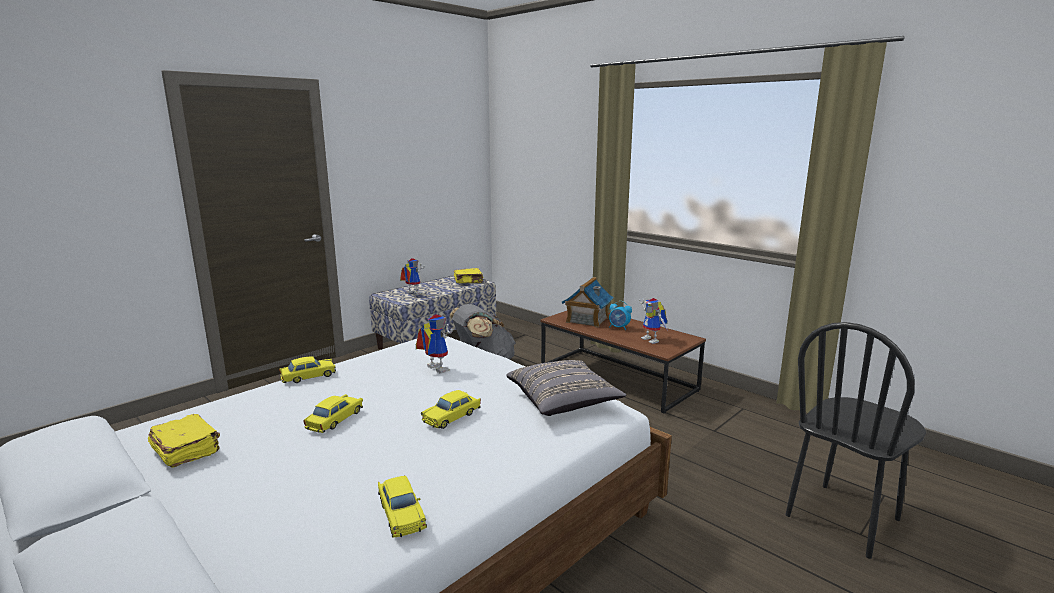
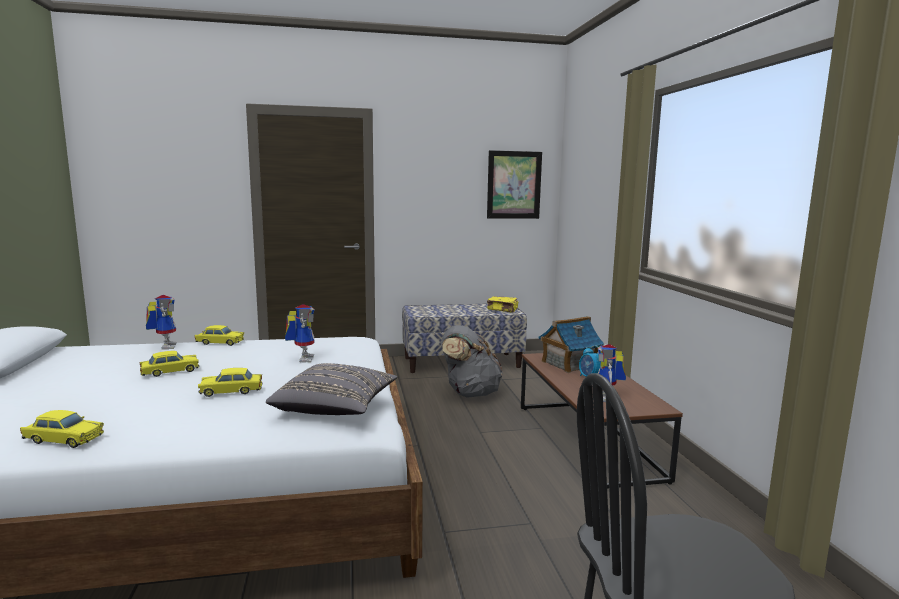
camera: 35 degrees right, 5 degrees down
yellow book [148,414,220,468] -> none
yellow toy car [378,475,427,537] -> yellow toy car turned 90 degrees counterclockwise [20,410,104,448]
toy robot [399,258,425,295] -> toy robot moved to [146,295,177,349]
none -> picture [487,150,542,219]

